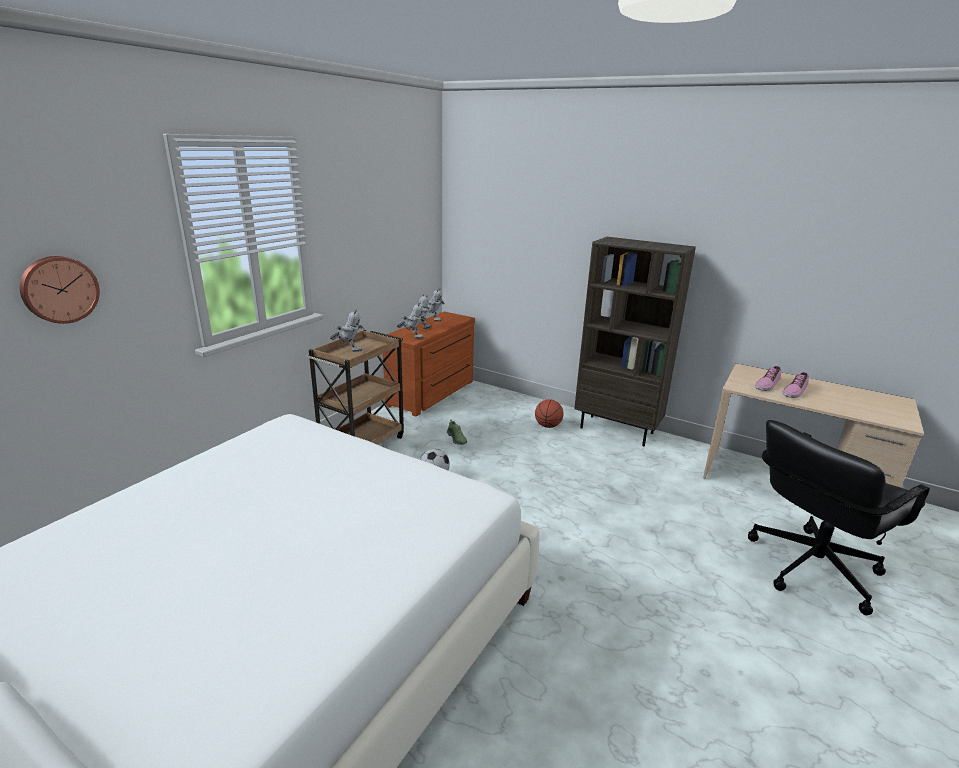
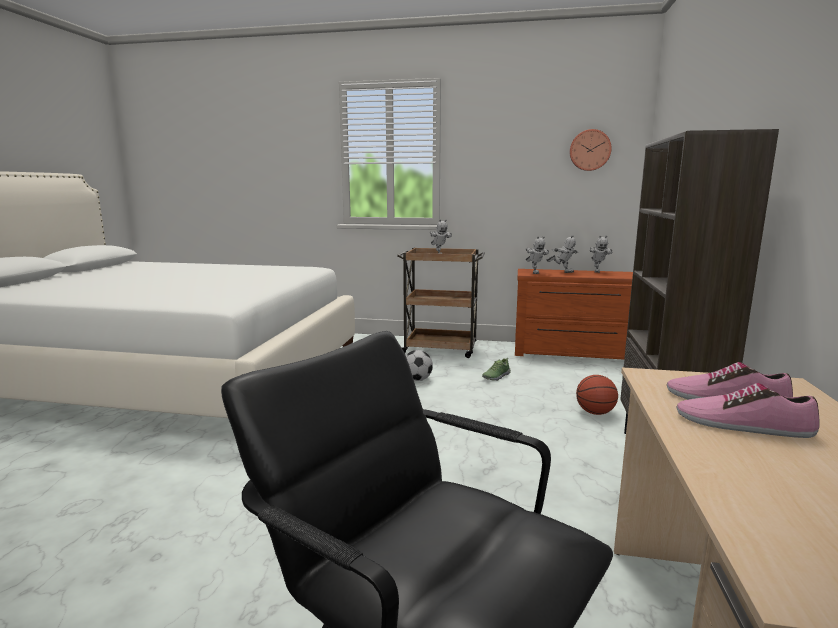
camera: 70 degrees right, 10 degrees down
wall clock [20,256,100,324] -> wall clock moved to [570,129,612,171]

